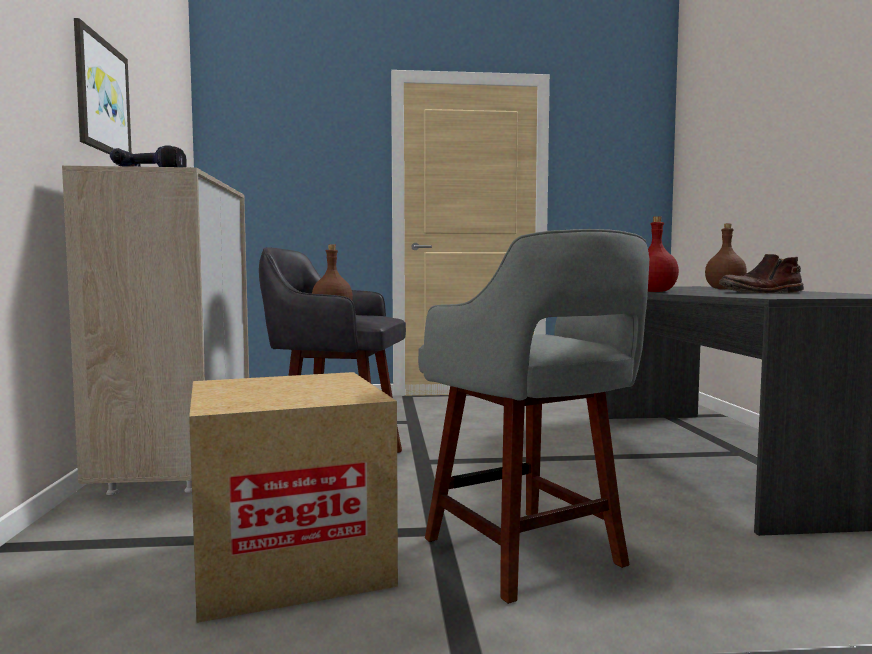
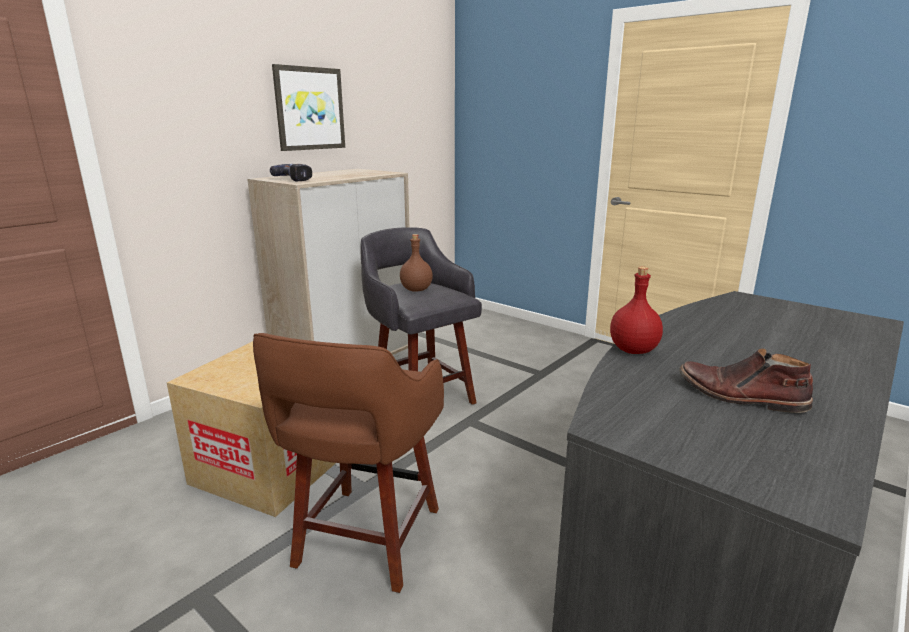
camera: 45 degrees right, 15 degrees up
grey stool [418,229,649,604] -> brown stool [253,333,444,593]
brown bottle [705,223,747,289] -> none

